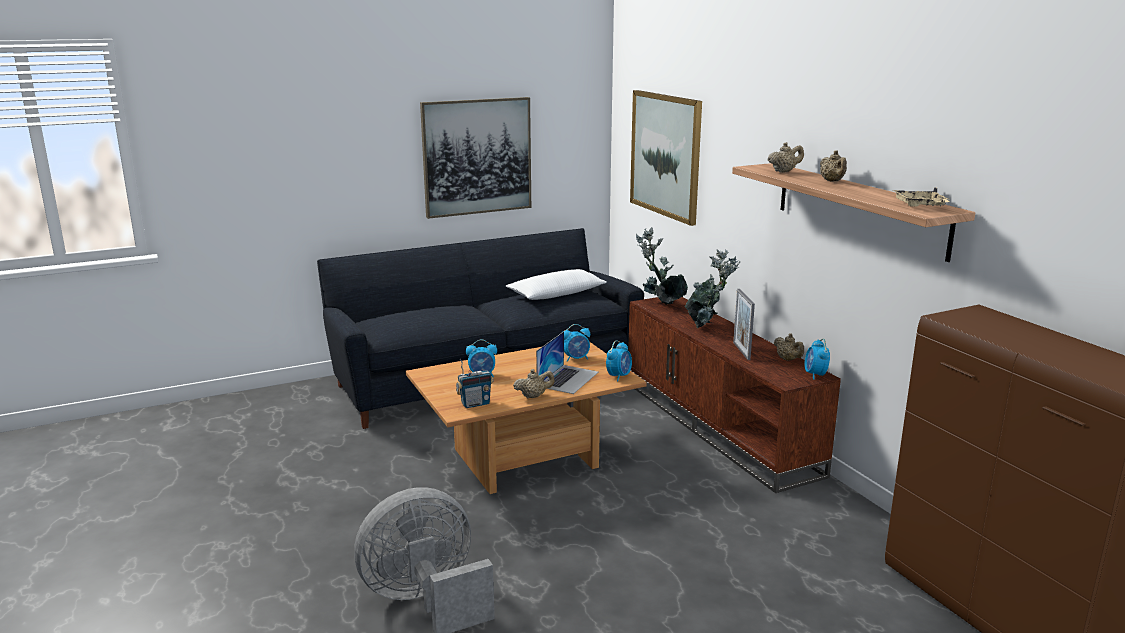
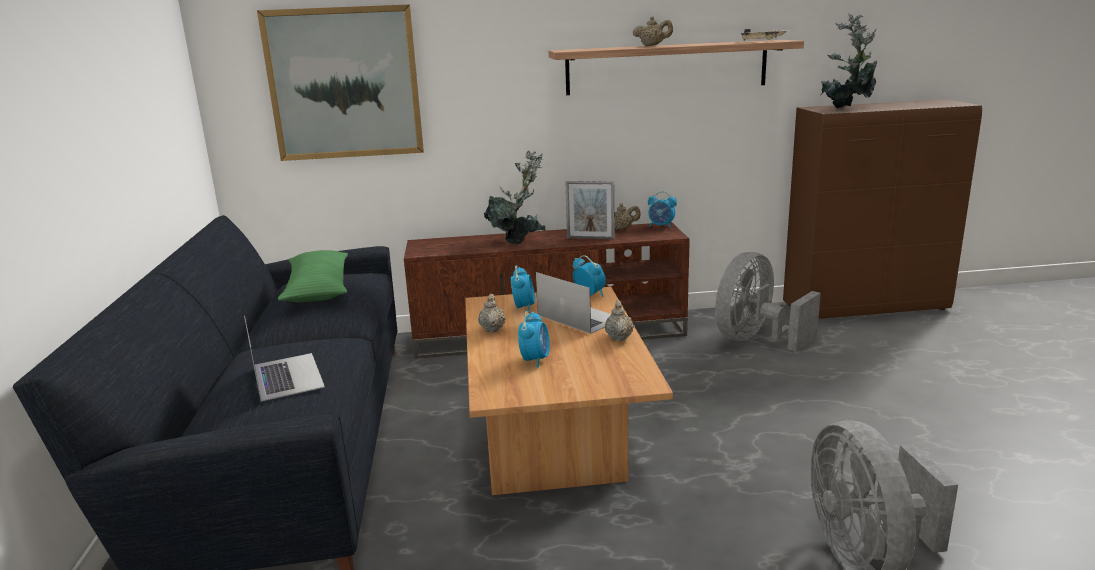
camera: 70 degrees left, 0 degrees up
picture [420,97,531,219] -> none
radio [456,359,493,408] -> none
white pillow [506,269,607,300] -> green pillow [278,250,348,302]
potted plant [636,227,688,305] -> potted plant moved to [821,13,877,108]
beige teapot [768,142,804,173] -> beige teapot moved to [478,294,506,333]
none -> laptop [244,316,325,401]
none -> grey fan [715,252,821,352]

